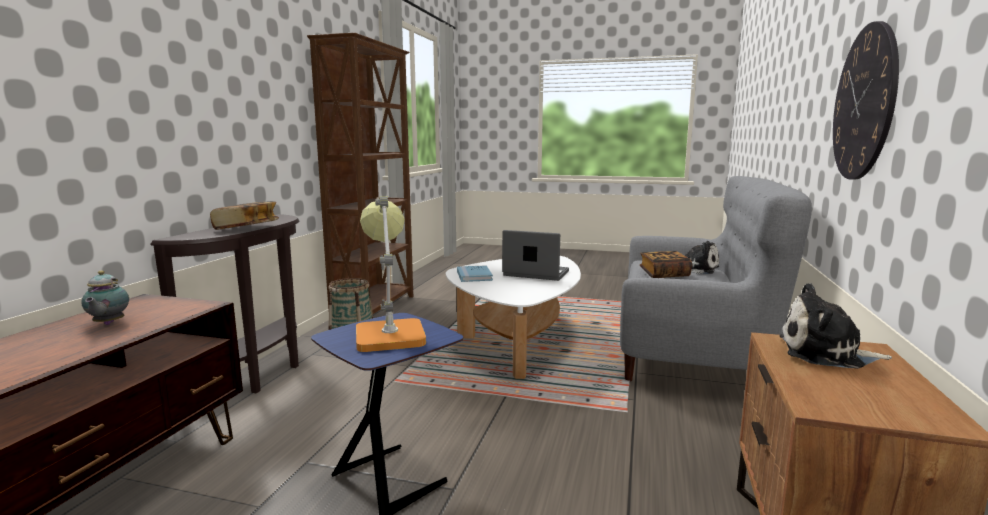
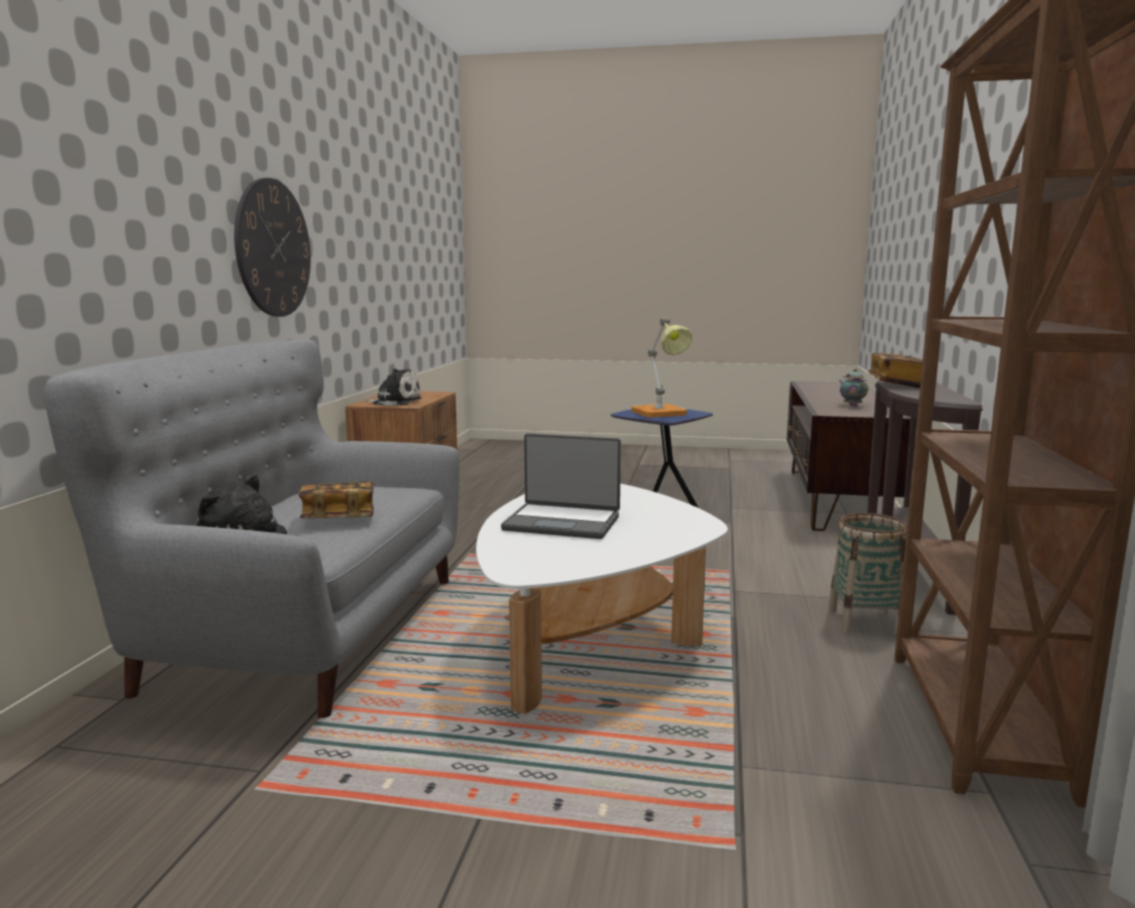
camera: 175 degrees right, 0 degrees up
blue book [457,265,493,282] -> none

